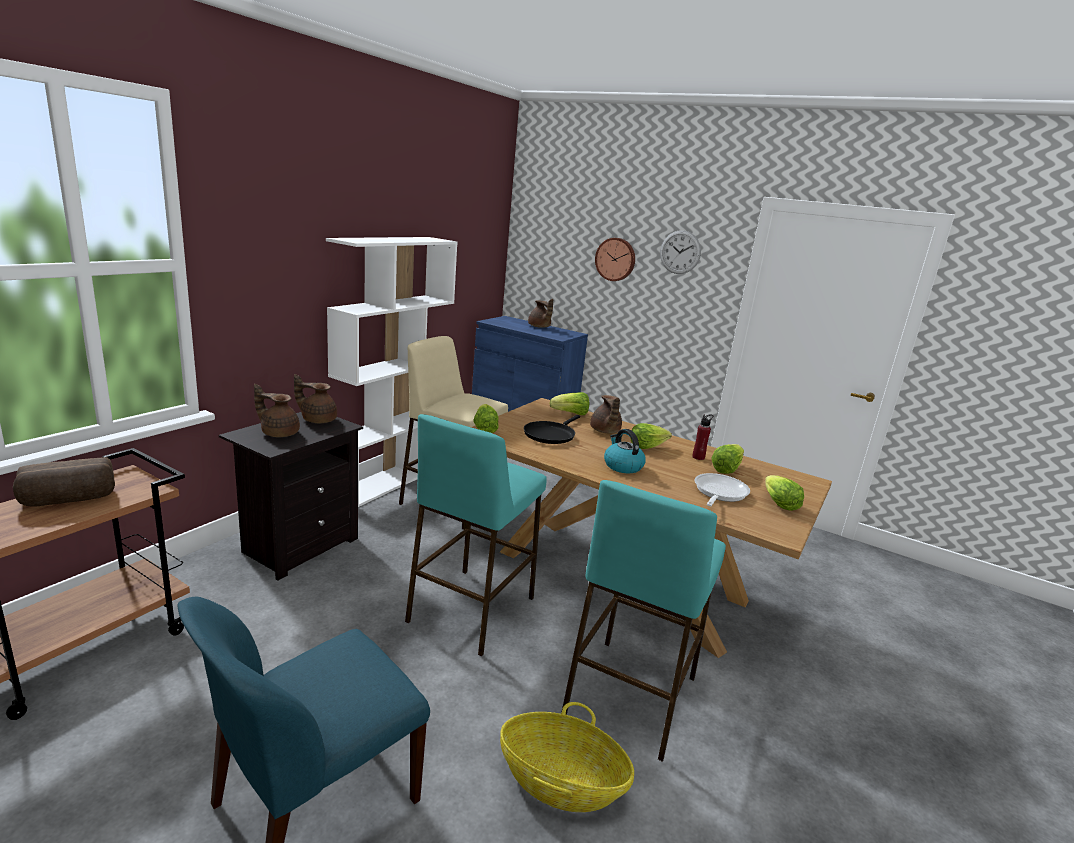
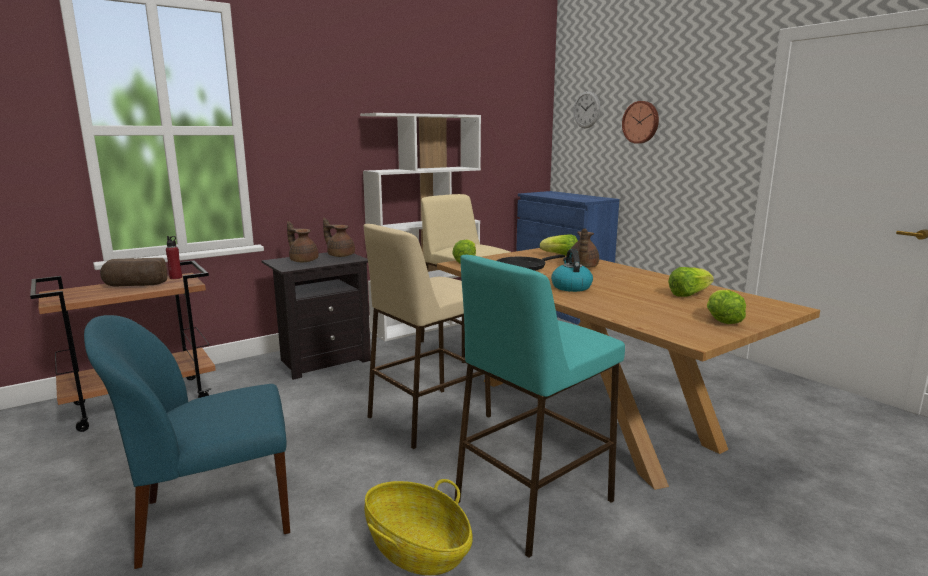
camera: 25 degrees right, 5 degrees down
turquoise stool [405,414,547,656] -> beige stool [364,224,491,449]
brown teapot [528,299,553,328] -> none
lettuce [630,423,672,449] -> none
wall clock [660,230,701,274] -> wall clock moved to [573,91,600,128]
red bottle [692,414,713,460] -> red bottle moved to [166,236,182,279]
frying pan [695,473,750,506] -> none

